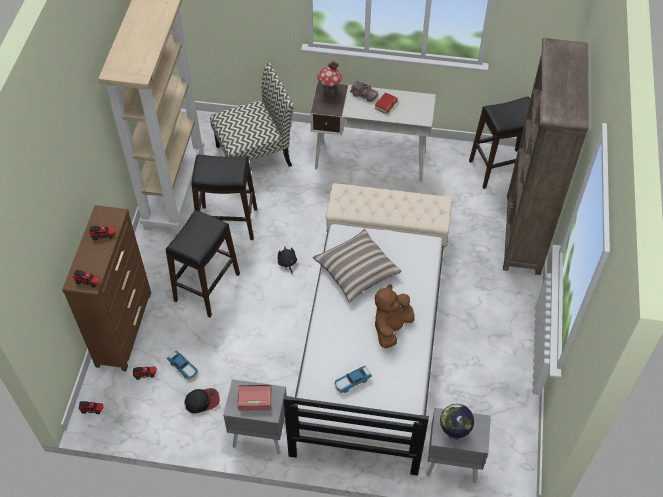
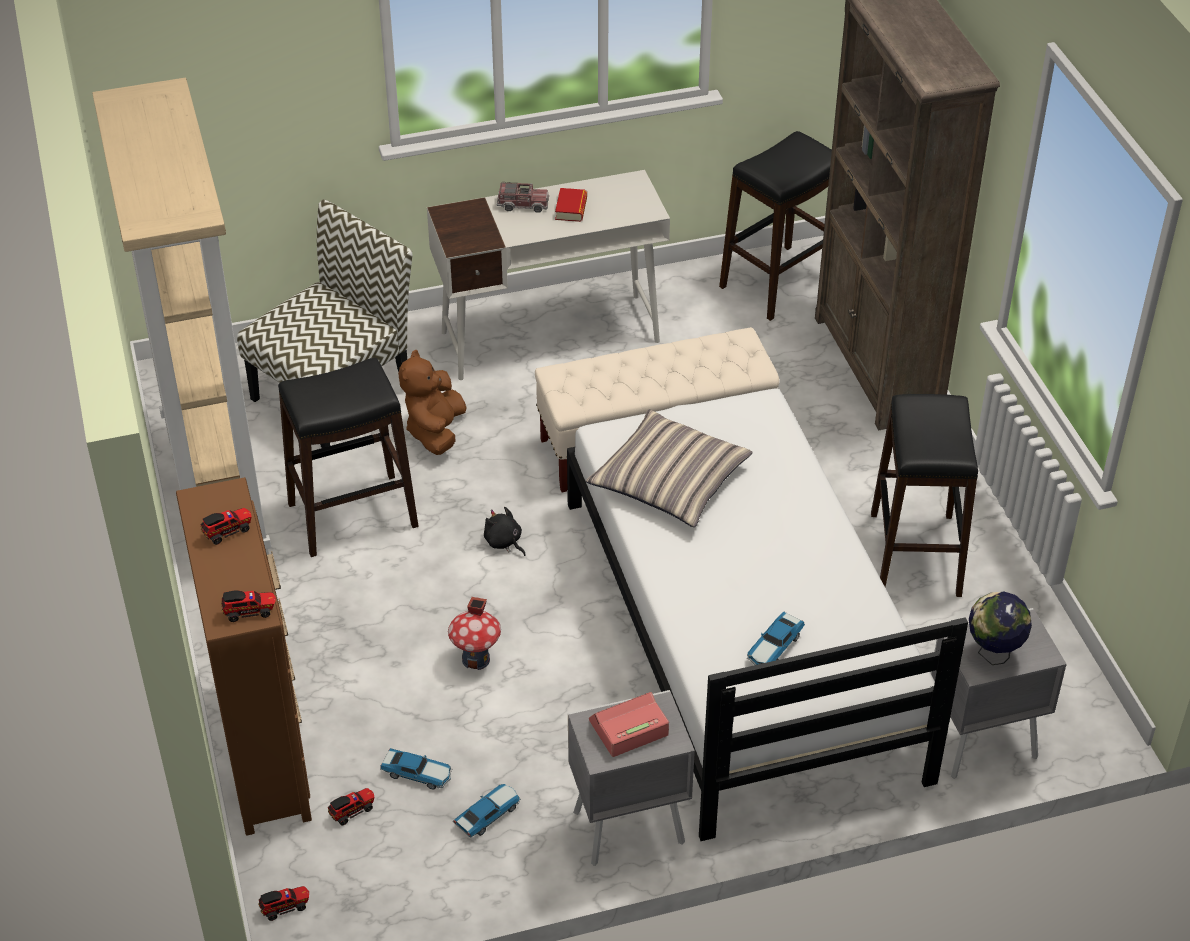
camera: 25 degrees left, 10 degrees down
black stool [166,210,240,317] -> black stool moved to [871,394,978,597]
cap [185,388,220,414] -> toy car [453,784,521,838]
toy house [317,61,342,97] -> toy house moved to [448,597,501,670]
brown plush toy [375,284,414,349] -> brown plush toy moved to [398,350,467,455]

